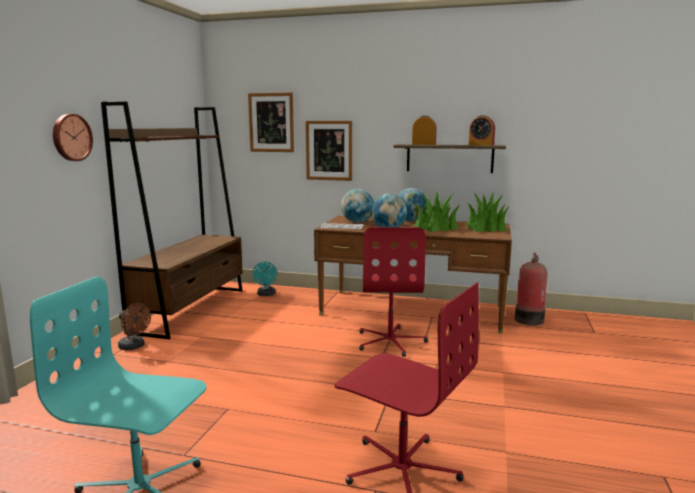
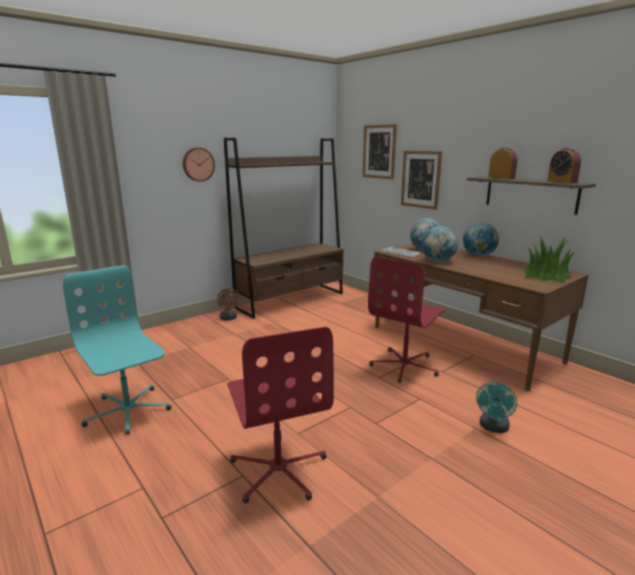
camera: 35 degrees right, 5 degrees up
turquoise fan [252,261,277,296] -> turquoise fan moved to [476,382,517,433]
potted plant [414,191,460,232] -> none
fire extinguisher [515,253,547,326] -> none

